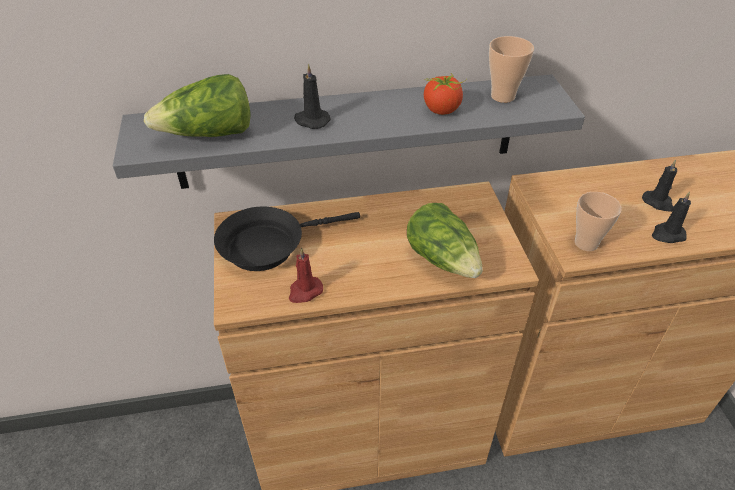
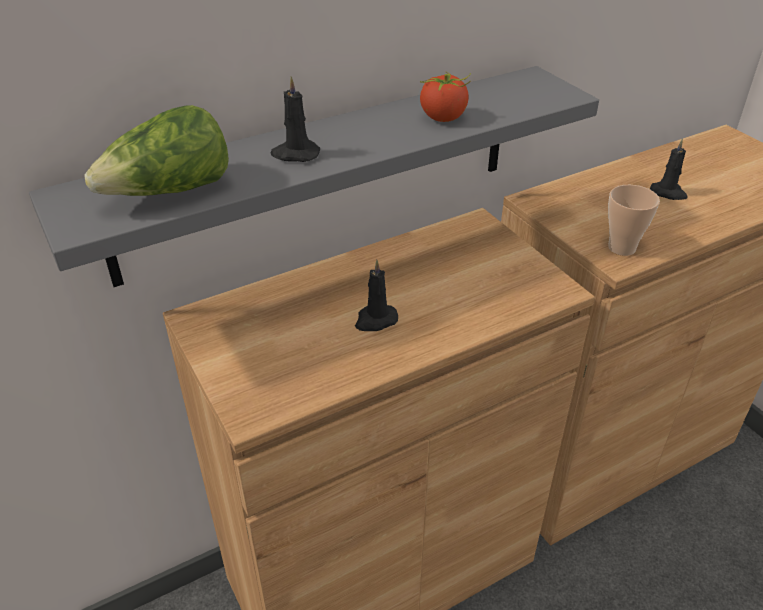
camera: 20 degrees left, 5 degrees down
black frying pan [214,206,360,271] -> none
red candle [289,248,323,303] -> none
lettuce [407,203,483,278] -> none
cup [489,36,534,103] -> none
black candle [652,191,691,243] -> black candle moved to [355,260,398,331]

